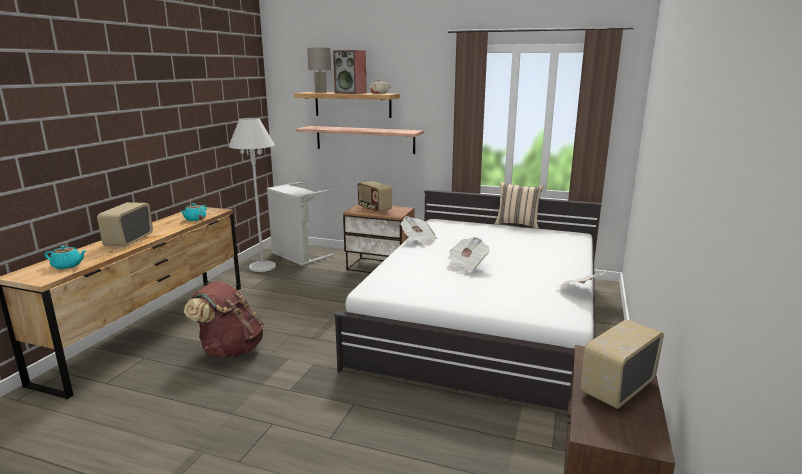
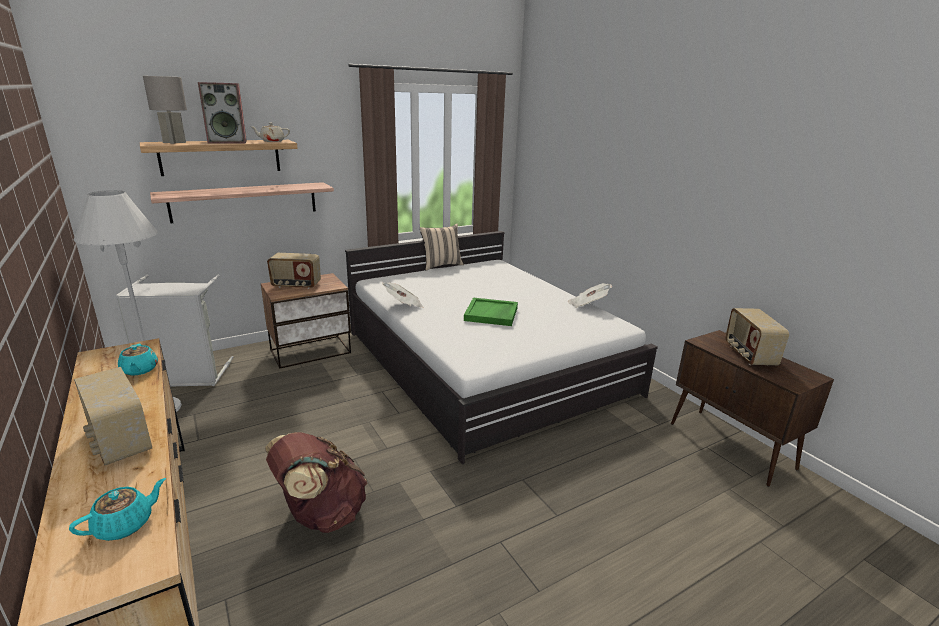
camera: 50 degrees left, 5 degrees up
newspaper [447,237,489,272] -> green tray [464,298,518,326]

